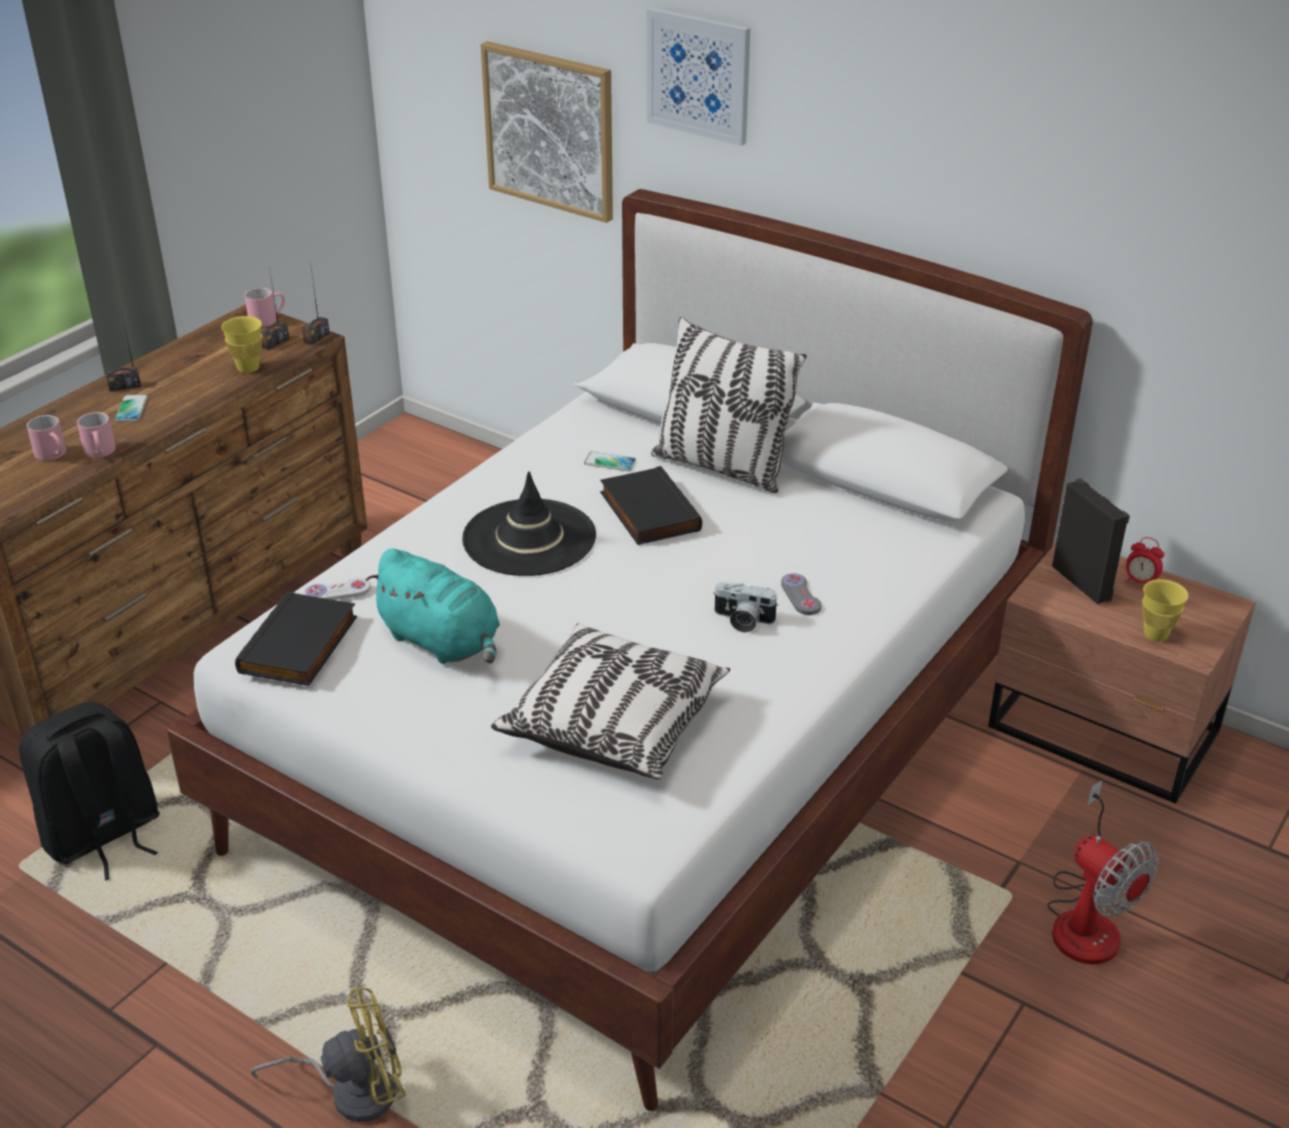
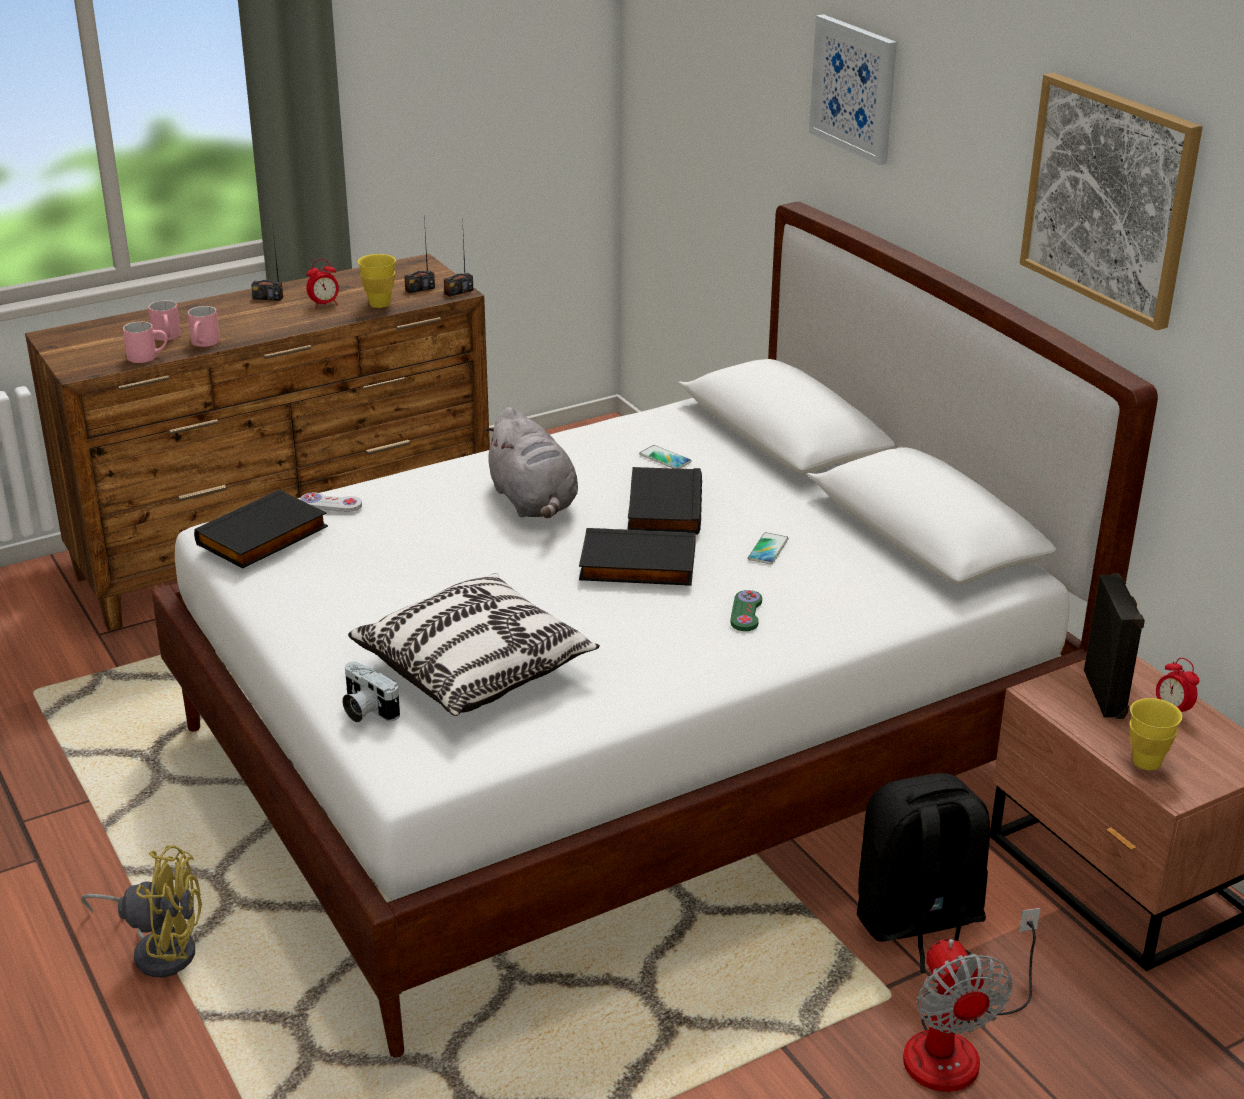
camera: 25 degrees right, 5 degrees down
black backpack [19,702,160,880] -> black backpack moved to [857,773,990,973]
phone [115,394,148,422] -> phone moved to [748,532,788,564]
pink mug [245,288,285,327] -> pink mug moved to [123,321,168,363]
turquoise plush toy [366,549,500,664] -> none
black hat [462,471,596,576] -> grey plush toy [483,407,578,518]
picture [481,41,613,223] -> picture moved to [1020,73,1203,331]
pillow [651,317,807,494] -> none
camera [713,582,779,633] -> camera moved to [342,662,400,722]
grey game controller [781,573,821,615] -> green game controller [731,590,762,631]
none -> alarm clock [306,259,339,308]
none -> black book [579,528,696,586]

